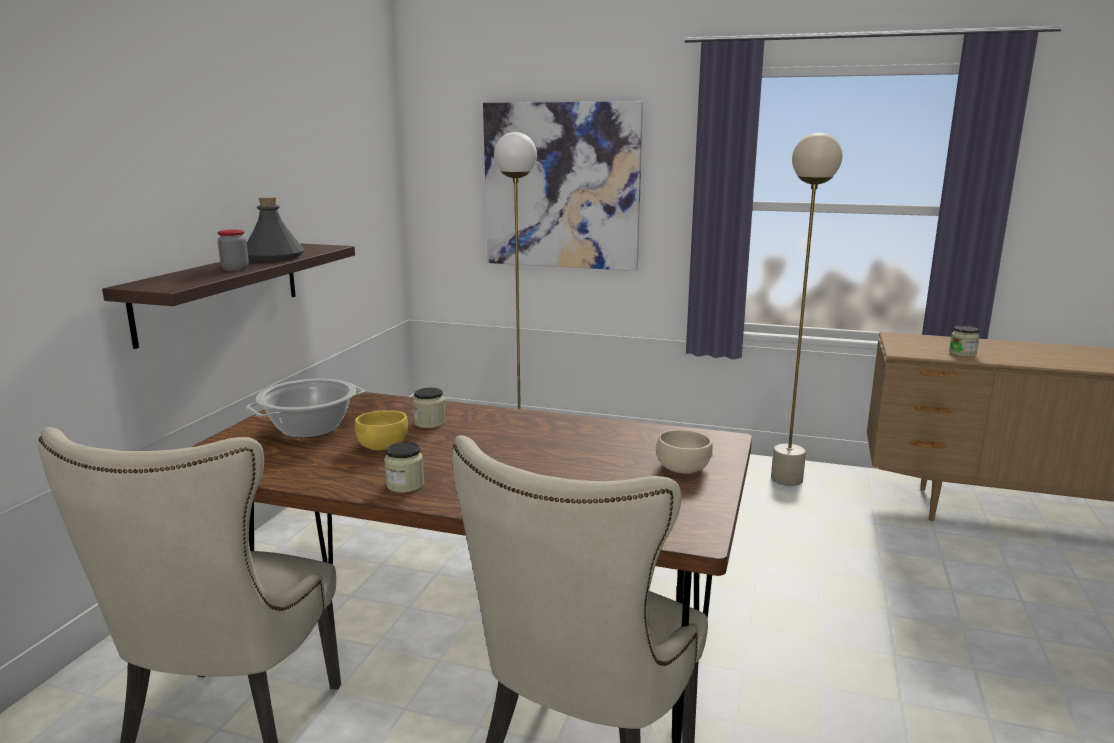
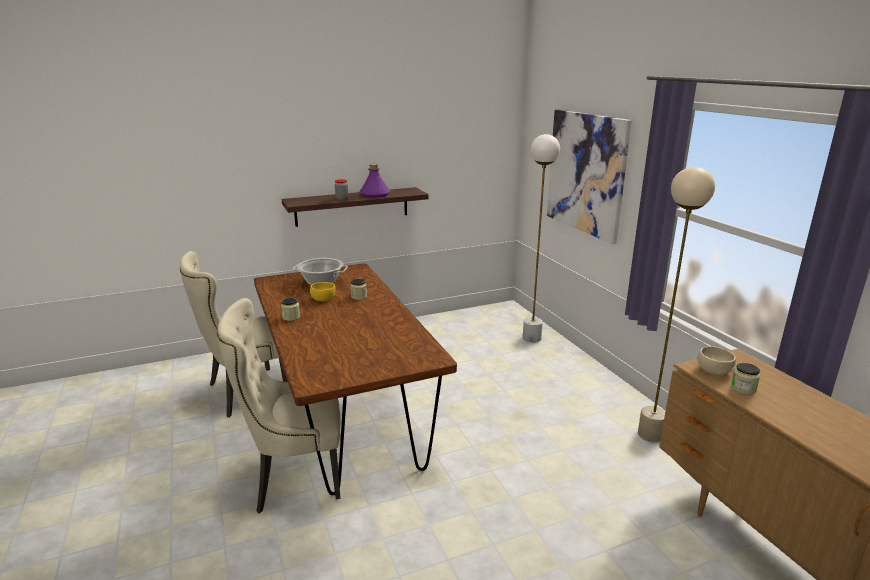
camera: 50 degrees right, 5 degrees up
grey bottle [247,197,305,262] -> purple bottle [359,164,390,198]
beige bowl [656,430,713,474] -> beige bowl moved to [697,346,736,375]

